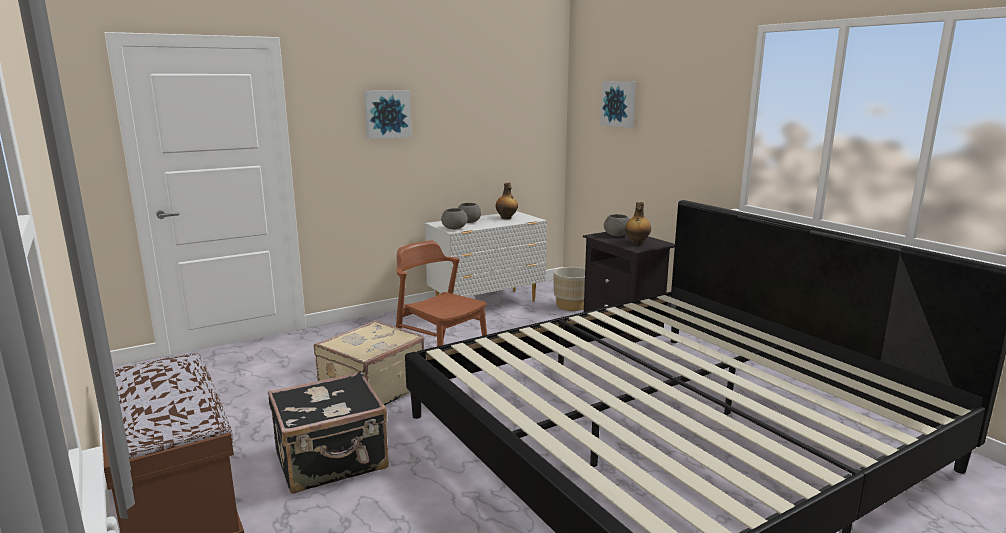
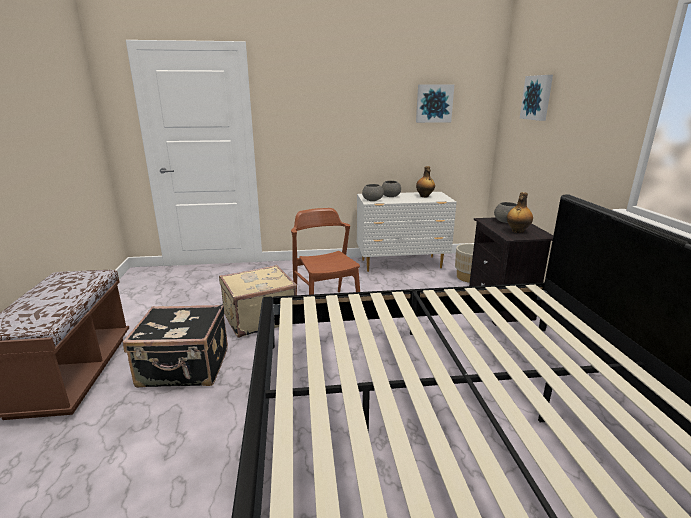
camera: 25 degrees right, 5 degrees up
picture [364,90,412,139] -> picture moved to [416,84,454,123]

